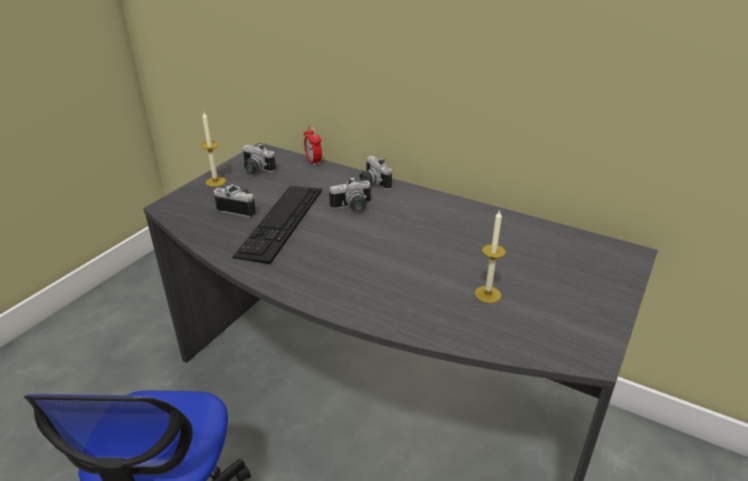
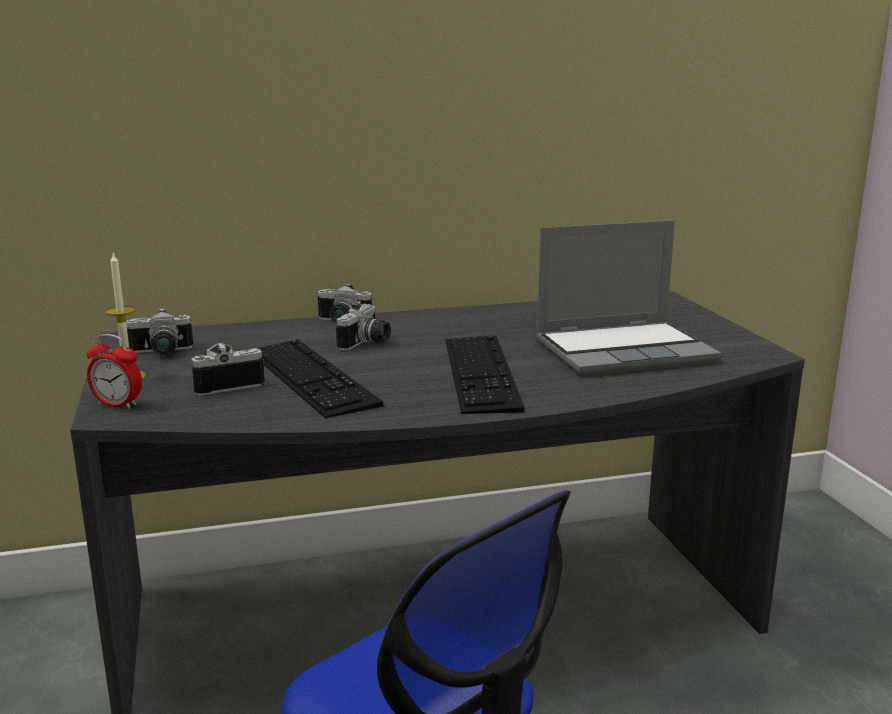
camera: 45 degrees left, 15 degrees down
alarm clock [304,126,322,166] -> alarm clock moved to [87,334,142,409]
candle [475,210,506,303] -> laptop [536,220,721,376]
none -> keyboard [445,336,524,414]

